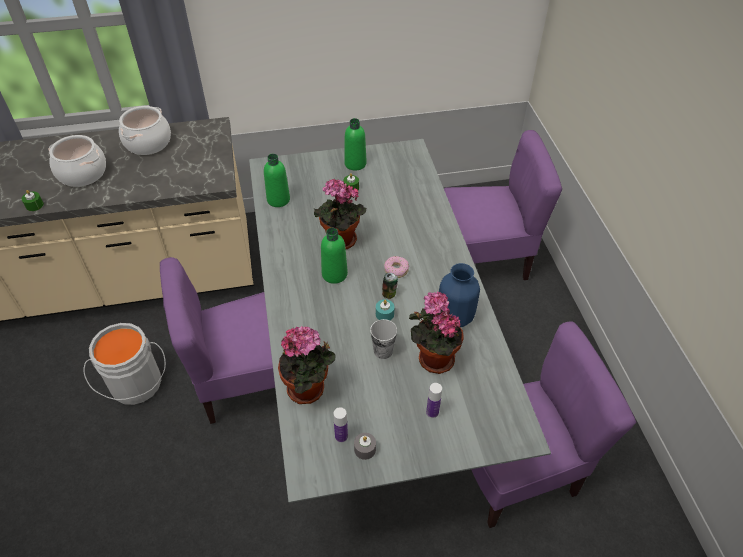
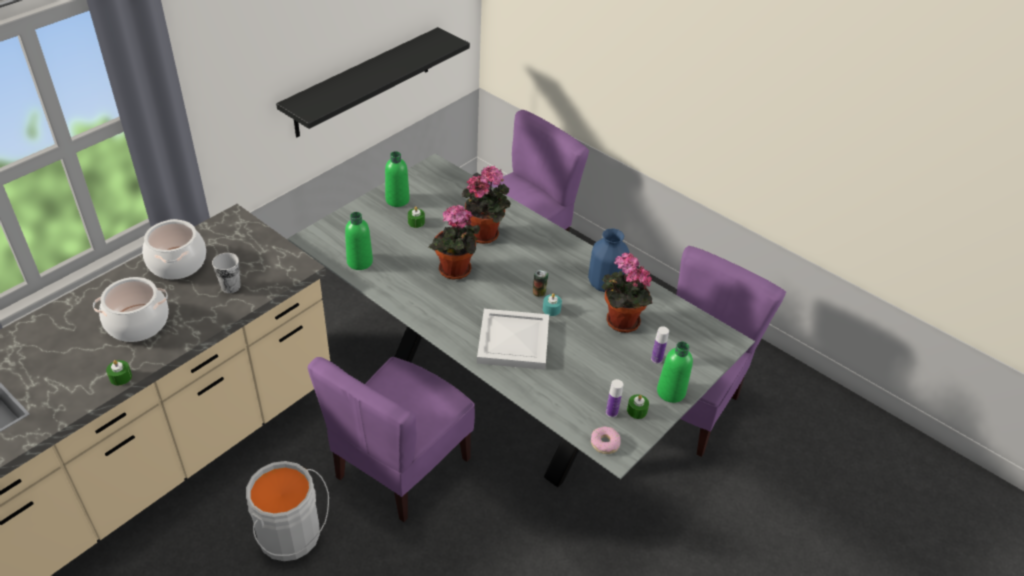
camera: 40 degrees left, 5 degrees down
potted plant [278,326,335,404] -> potted plant moved to [462,166,511,244]
green bottle [321,228,348,284] -> green bottle moved to [657,342,693,403]
grey candle [354,433,376,460] -> green candle [627,394,649,419]
cup [370,319,397,359] -> cup moved to [212,253,241,293]
donut [384,256,409,278] -> donut moved to [591,426,621,454]
none -> black shelf [276,27,470,137]
none -> white tray [477,309,549,370]

